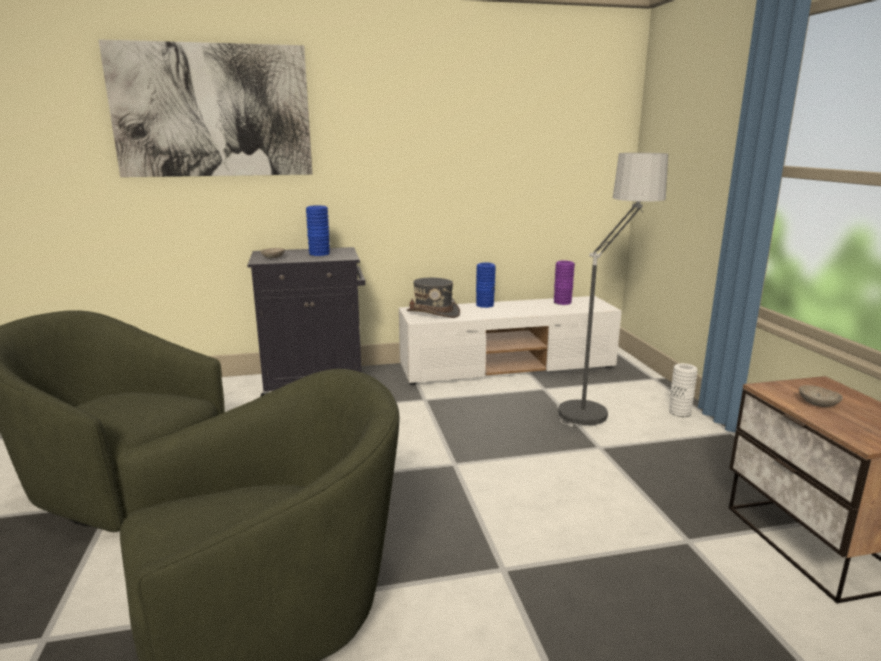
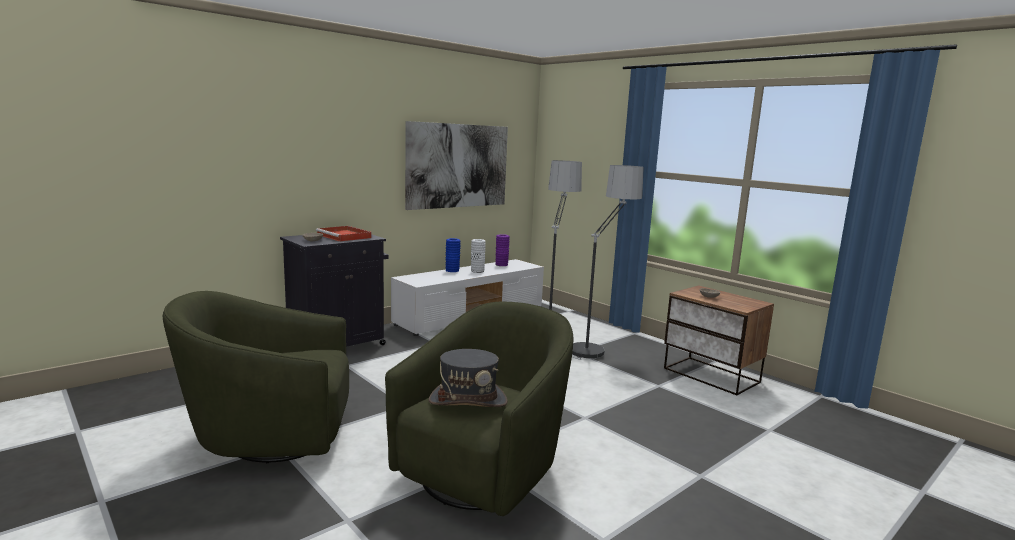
camera: 30 degrees left, 5 degrees down
picture [99,40,312,177] -> picture moved to [405,121,508,210]
blue vase [306,205,330,256] -> red tray [316,226,372,242]
grey hat [407,278,460,318] -> grey hat moved to [428,349,508,407]
white vase [669,363,698,417] -> white vase moved to [471,239,486,273]
none -> floor lamp [572,165,644,360]

